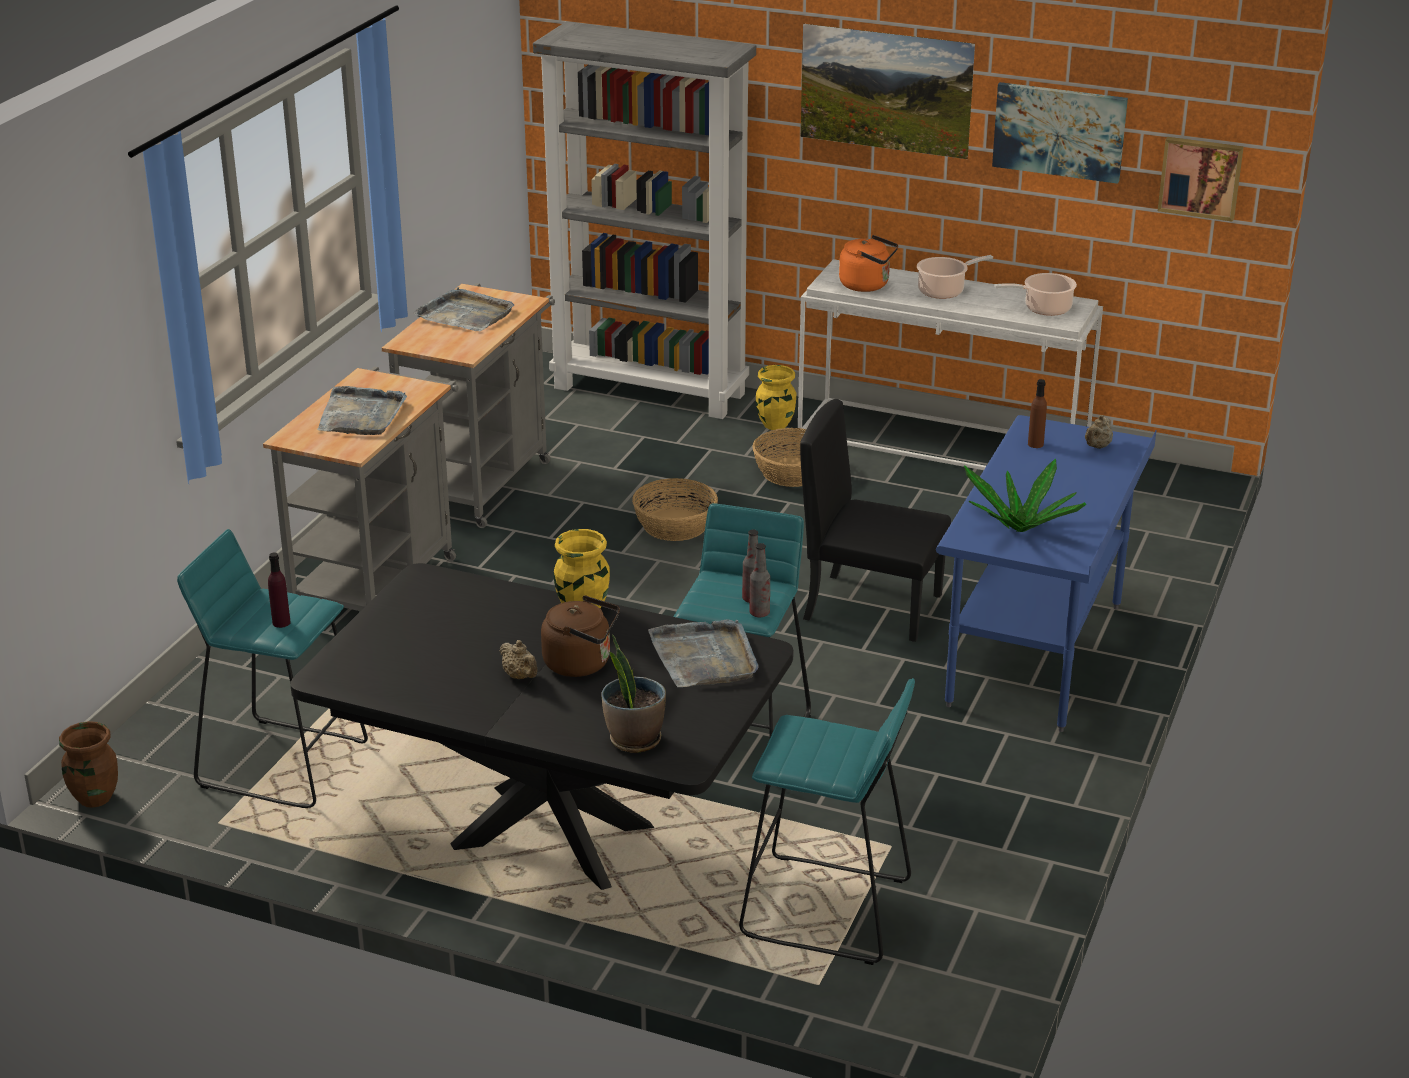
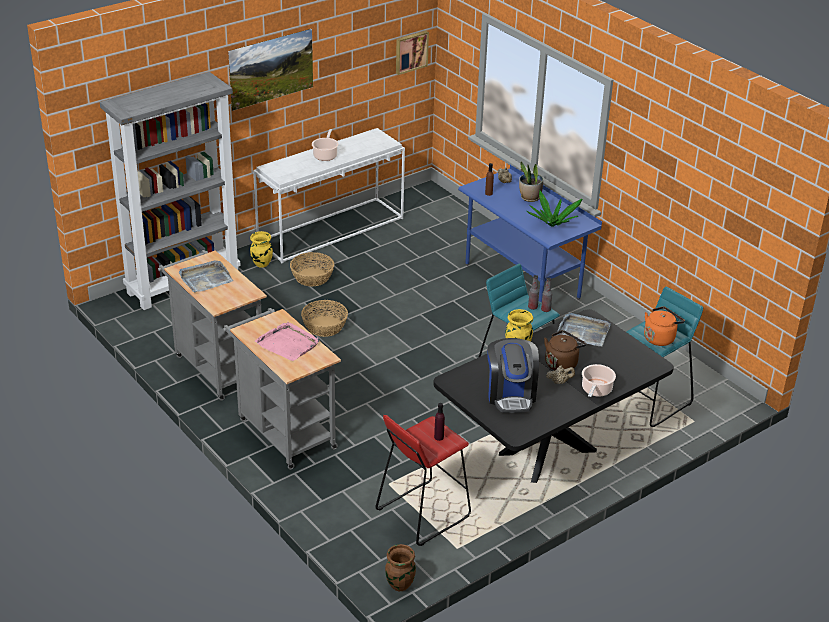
camera: 60 degrees left, 5 degrees up
turquoise stool [177,529,368,808] -> red stool [376,415,471,546]
grey tray [317,386,407,435] -> pink tray [255,322,319,361]
potted plant [601,634,666,753] -> potted plant moved to [519,162,543,202]
black chair [800,399,951,642] -> none
orange kettle [839,235,898,292] -> orange kettle moved to [644,307,685,346]
picture [992,82,1128,184] -> none
cooking pot [994,273,1077,316] -> cooking pot moved to [582,364,616,397]
none -> coffee machine [487,338,539,413]

